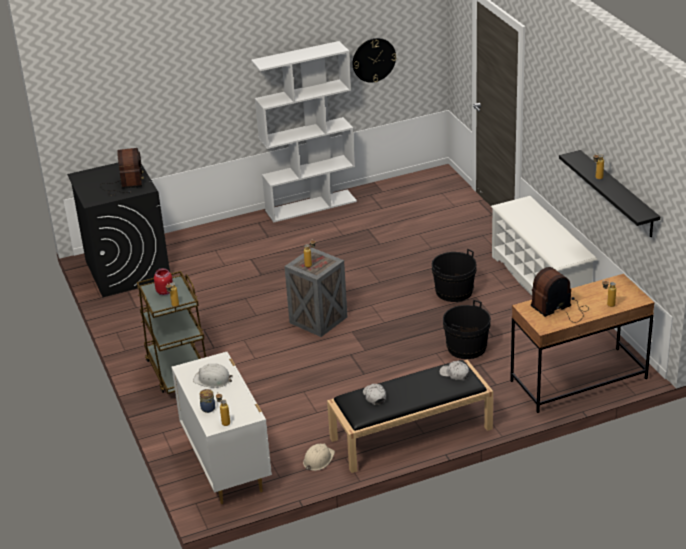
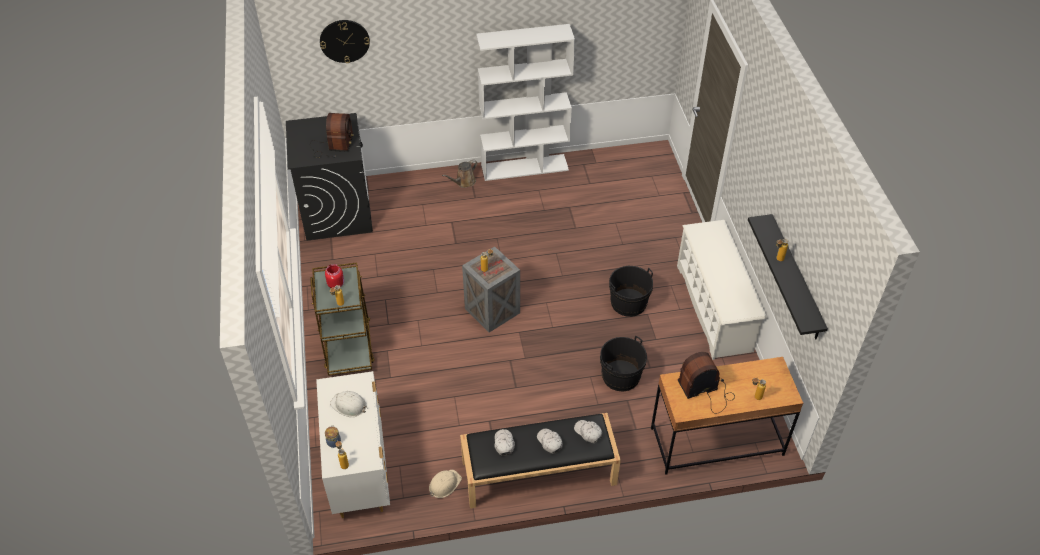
camera: 10 degrees right, 15 degrees up
wall clock [353,38,396,83] -> wall clock moved to [320,20,370,63]
none -> brown watering can [442,160,477,188]
none -> white cap [537,429,563,454]

